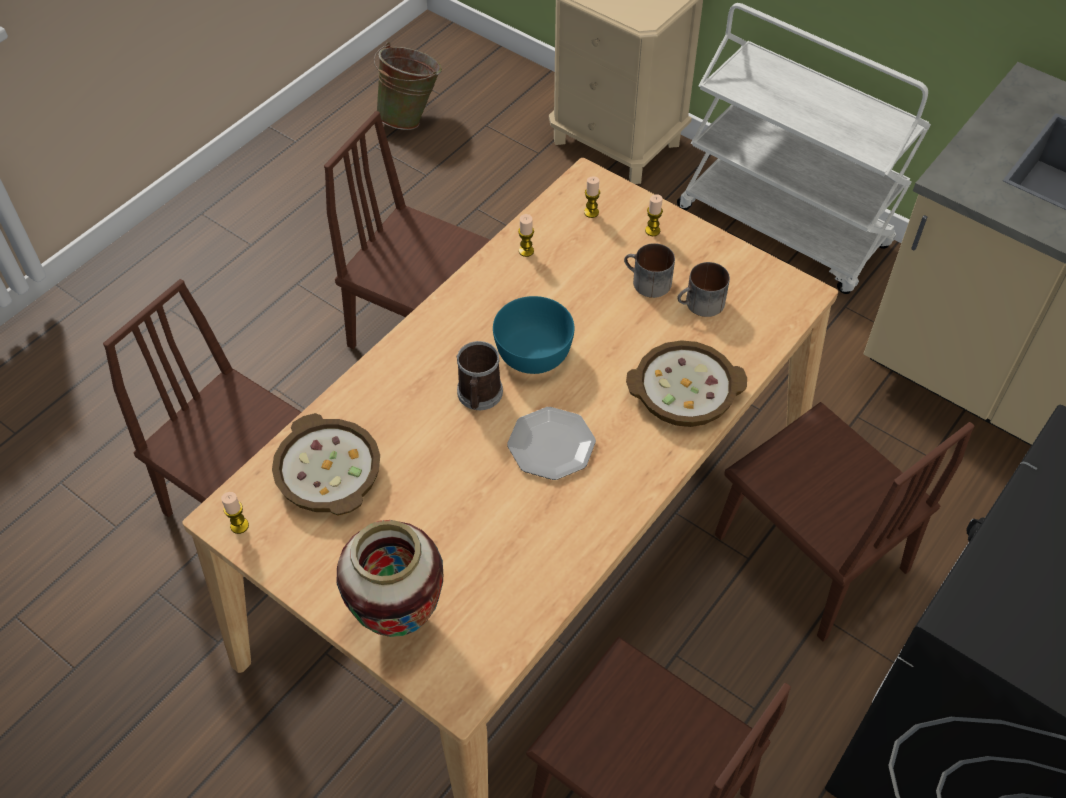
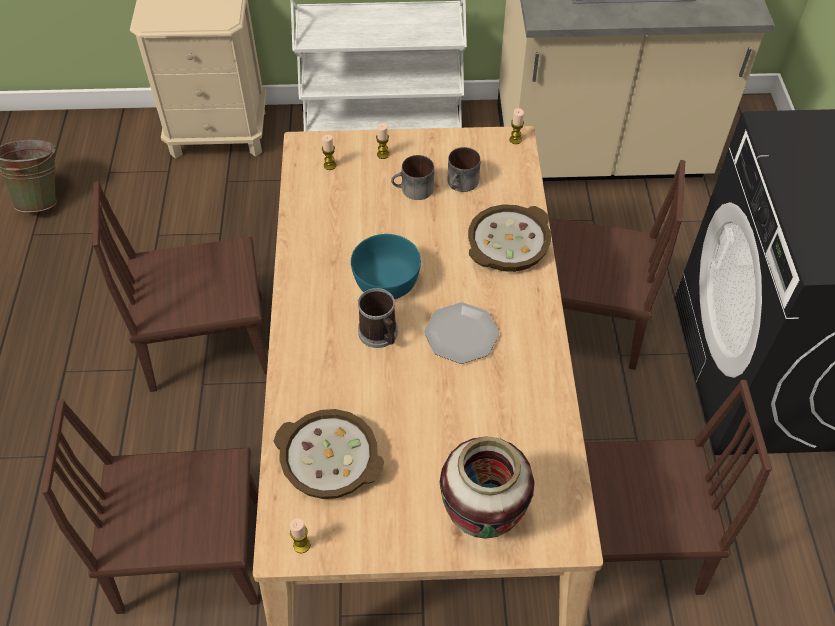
camera: 40 degrees left, 0 degrees up
candle [518,214,534,257] -> candle moved to [509,108,524,144]

